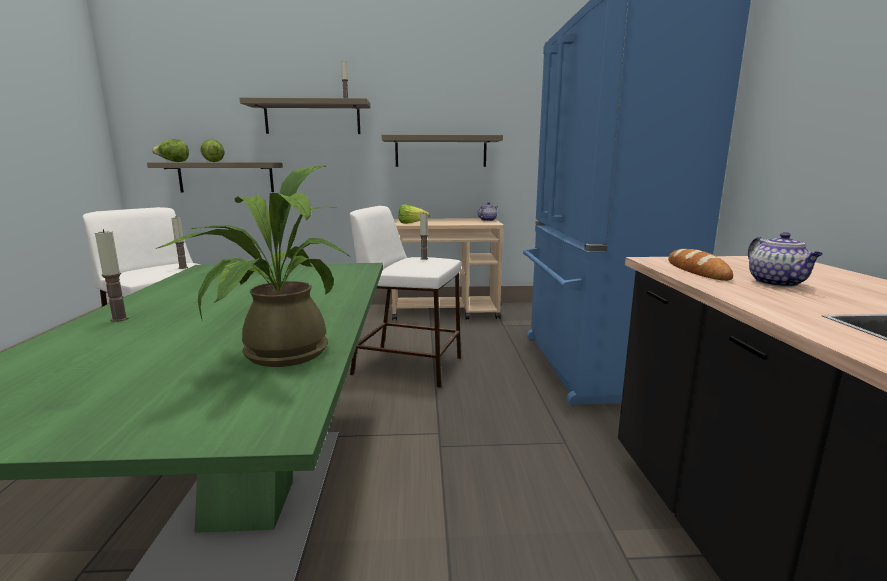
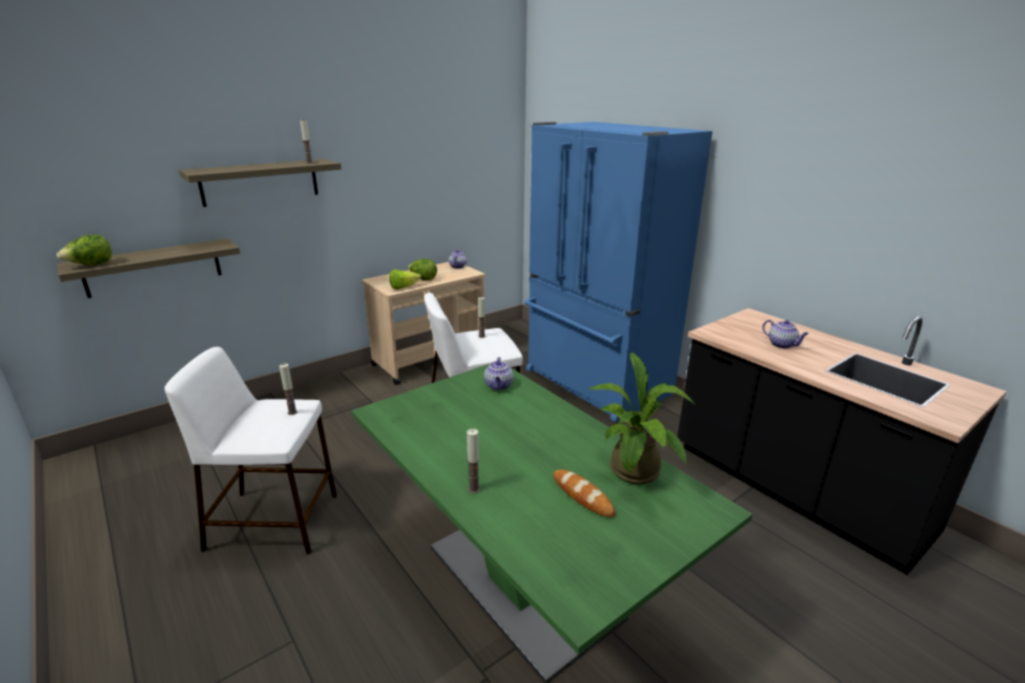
camera: 35 degrees left, 10 degrees up
lettuce [201,139,225,162] -> lettuce moved to [407,259,437,280]
shelf [382,135,503,167] -> none
bread [668,249,733,281] -> bread moved to [554,470,615,517]
none -> teapot [484,357,513,390]

